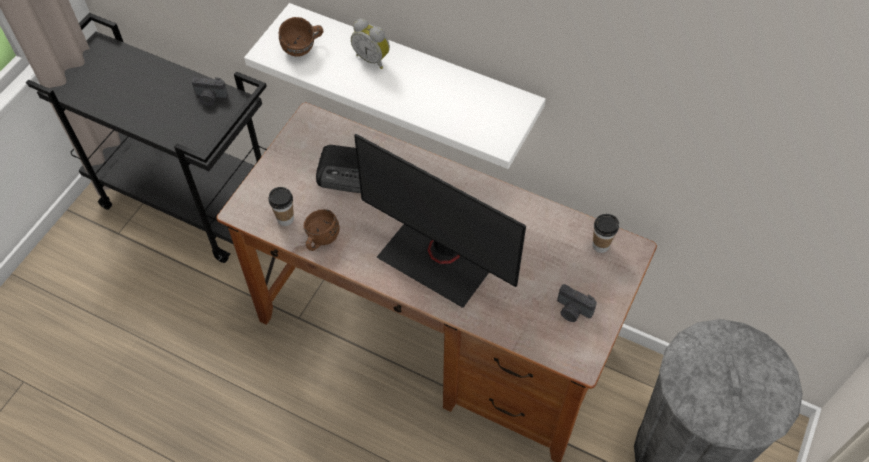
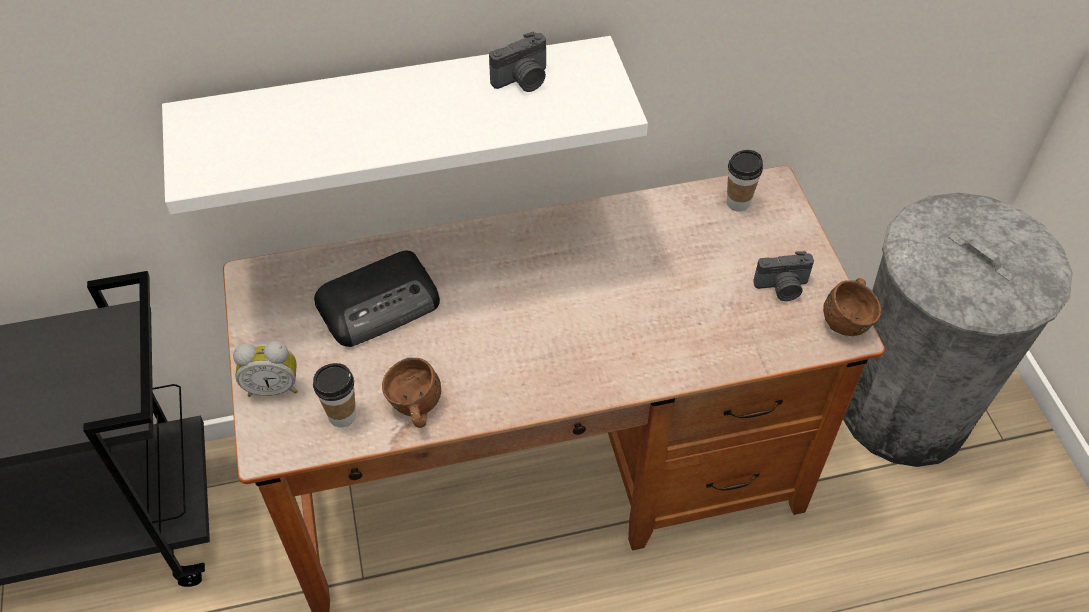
camera: 40 degrees left, 5 degrees down
camera [191,77,228,106] -> camera moved to [489,31,546,92]
brown mug [279,17,323,57] -> brown mug moved to [823,278,881,336]
alarm clock [351,19,390,69] -> alarm clock moved to [233,341,298,397]
monitor [354,134,526,308] -> none

